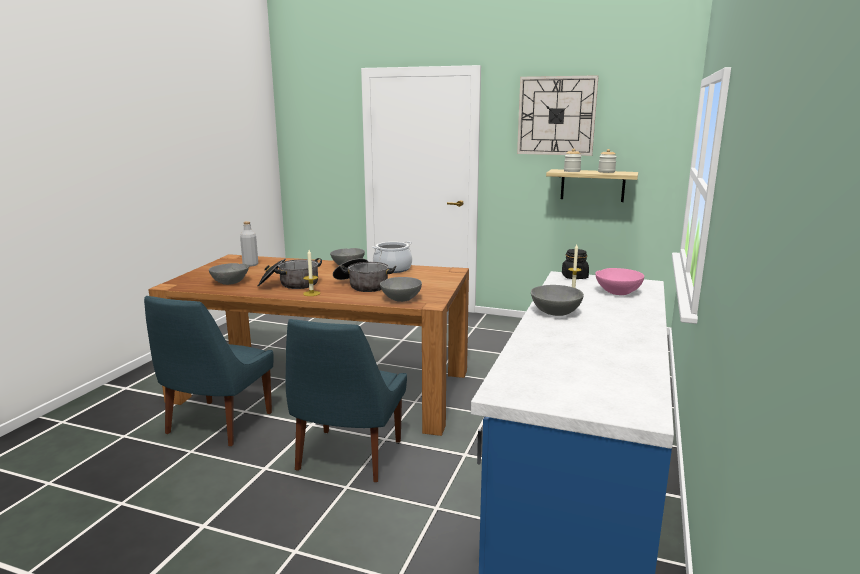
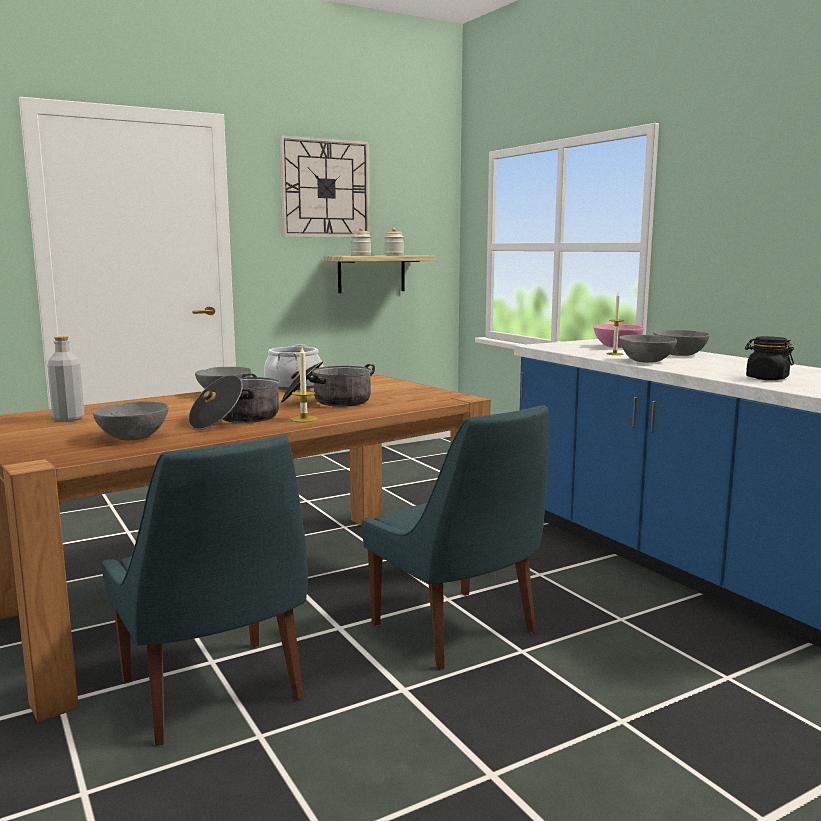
camera: 50 degrees left, 5 degrees down
grey bowl [380,277,422,302] -> grey bowl moved to [654,330,710,356]
black jar [562,249,589,279] -> black jar moved to [745,336,794,380]

